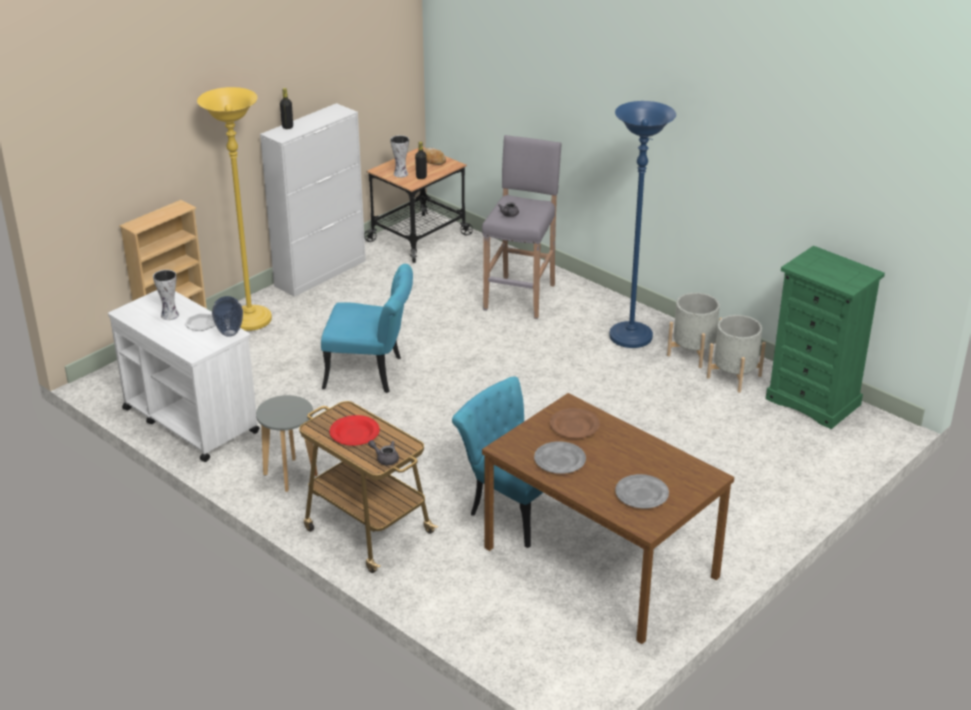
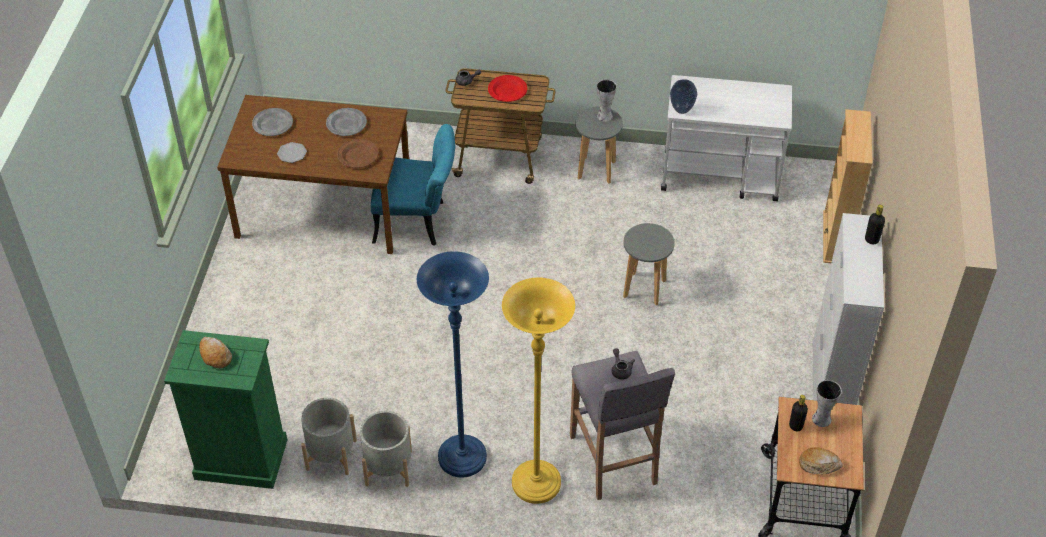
camera: 145 degrees right, 15 degrees up
vase [153,270,179,320] -> vase moved to [597,79,617,122]
plate [185,314,215,331] -> plate moved to [277,142,307,163]
yellow floor lamp [197,87,272,331] -> yellow floor lamp moved to [502,277,575,504]
turquoise chair [321,264,413,393] -> grey stool [623,223,675,305]
none -> bread [199,337,232,368]

